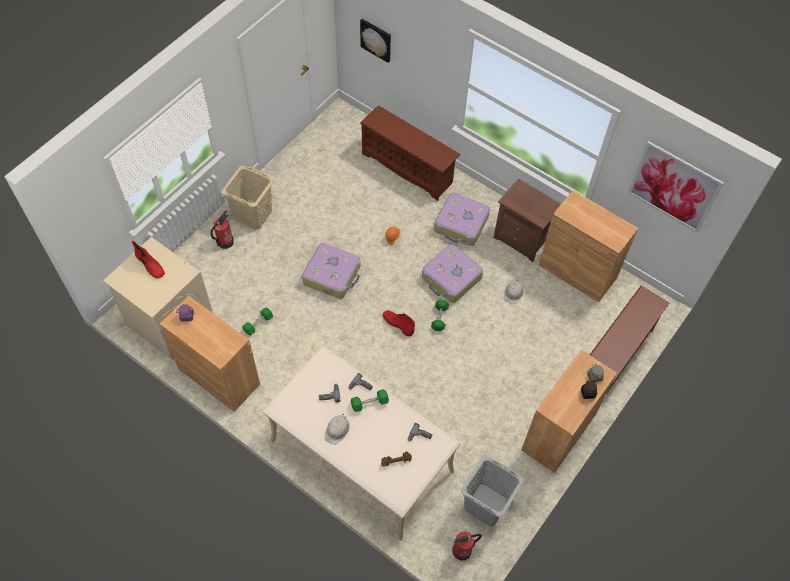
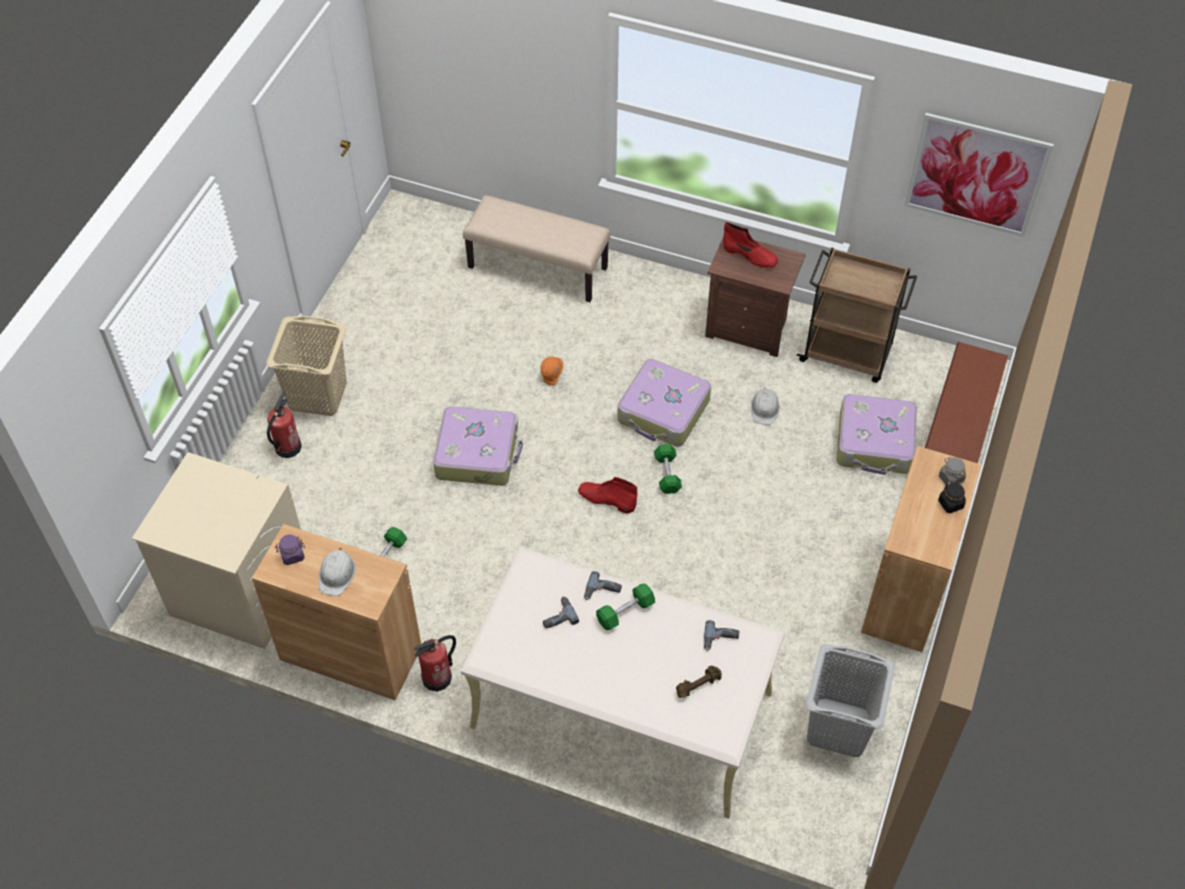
camera: 15 degrees left, 5 degrees down
red boot [132,241,165,279] -> red boot moved to [723,222,778,268]
white hard hat [324,414,350,445] -> white hard hat moved to [319,548,356,596]
picture [360,19,391,63] -> none
brown shoe rack [360,105,460,201] -> beige bench [463,195,610,302]
suitcase [434,193,490,246] -> suitcase moved to [837,394,917,475]
fire extinguisher [452,532,482,560] -> fire extinguisher moved to [414,635,456,692]
brown cabinet [539,190,638,302] -> brown cart [797,247,917,383]

